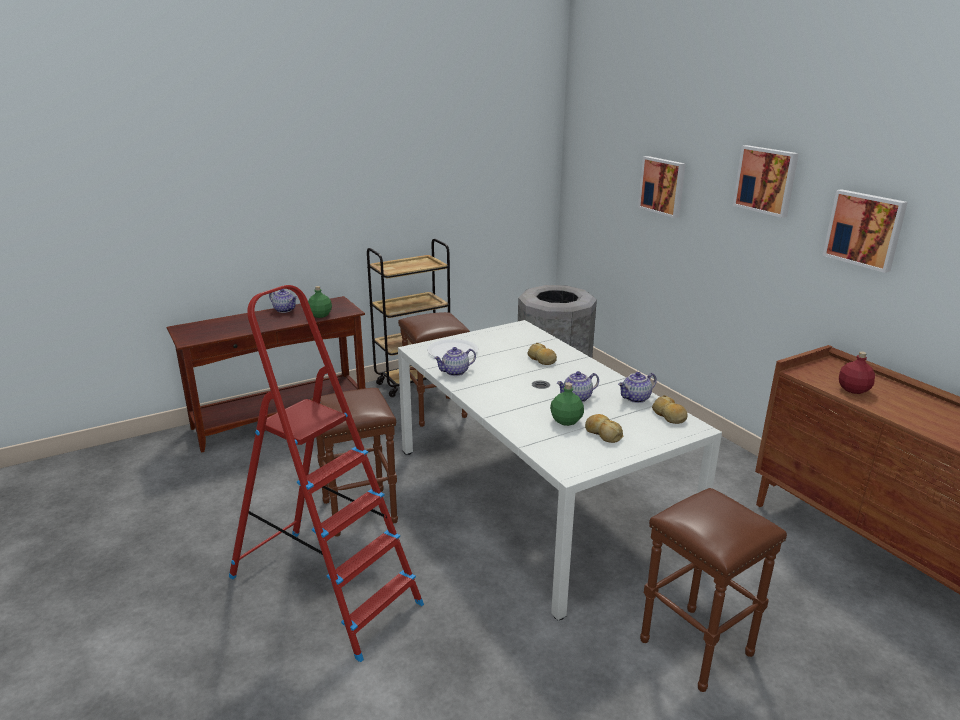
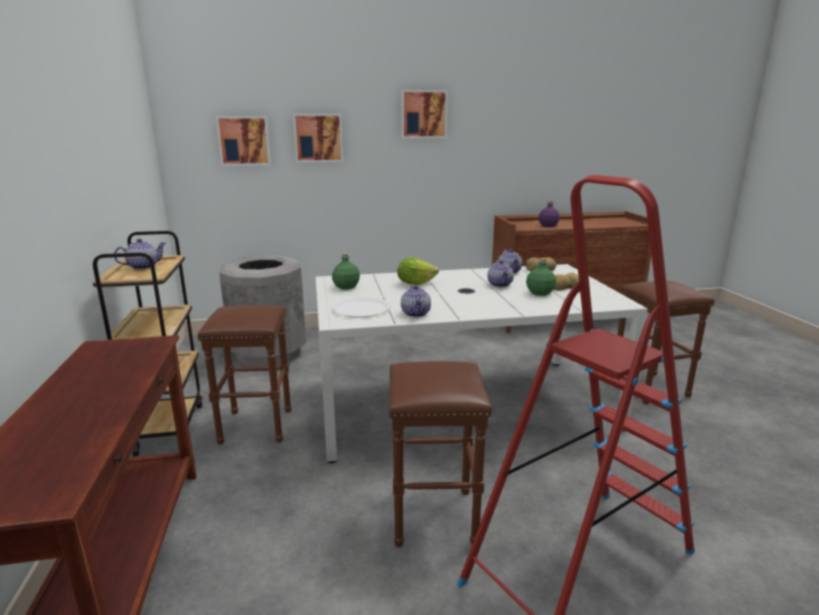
camera: 70 degrees left, 5 degrees down
teapot [269,289,297,313] -> teapot moved to [114,238,166,270]
green bottle [308,286,332,318] -> green bottle moved to [332,253,360,290]
bread [527,343,557,365] -> lettuce [397,257,439,285]
picture [823,189,908,273] -> picture moved to [216,116,271,166]
red bottle [839,351,875,394] -> purple bottle [539,200,560,227]

